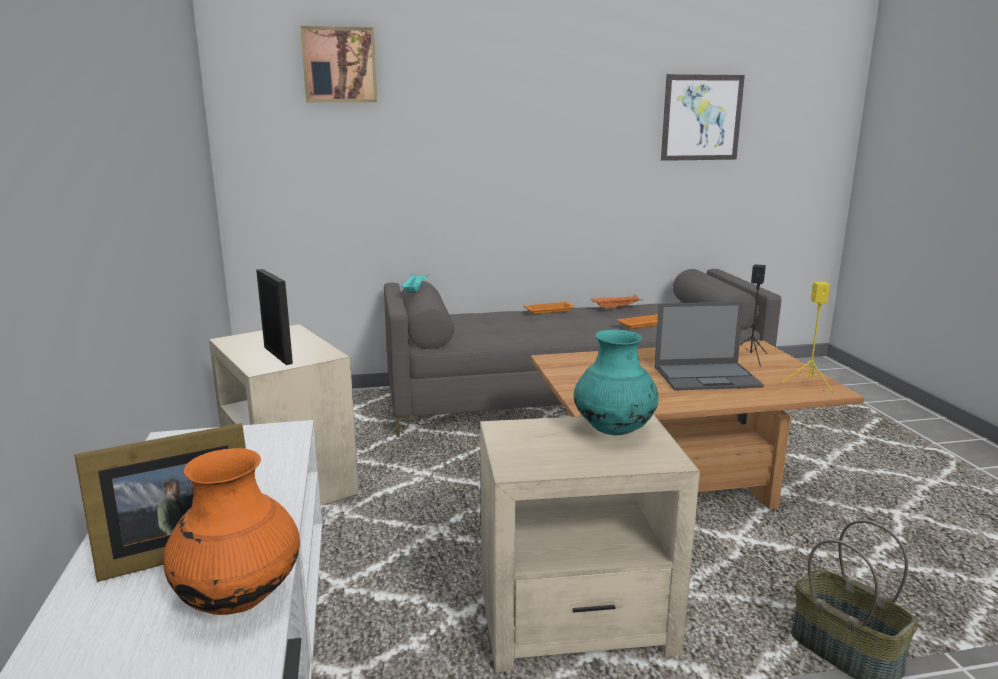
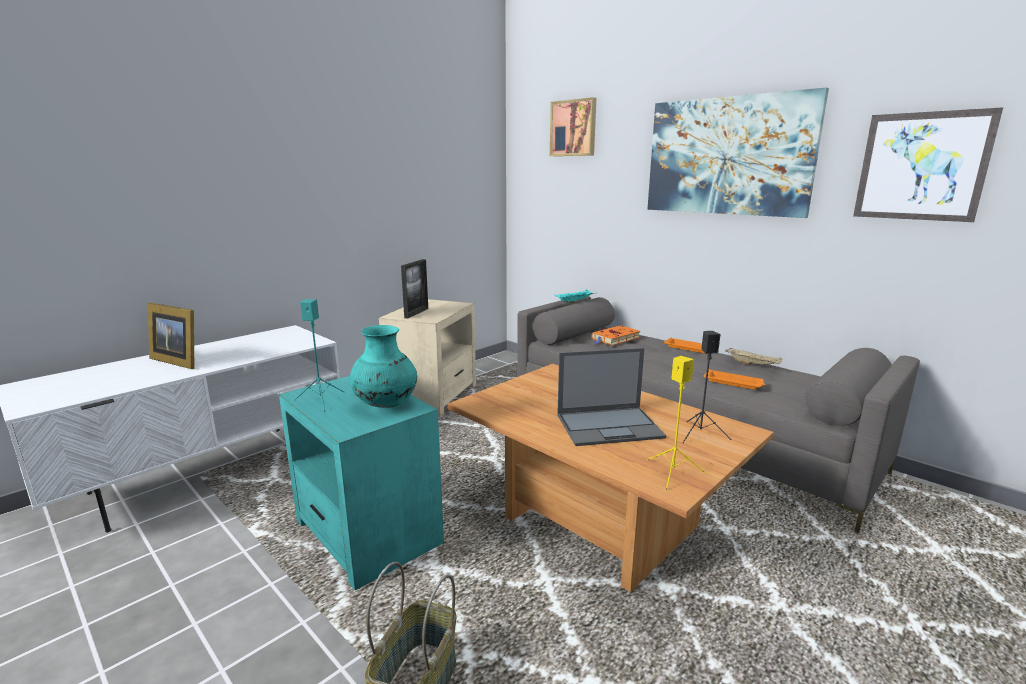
camera: 55 degrees right, 0 degrees up
orange vase [164,448,300,615] -> none
beige side table [480,414,700,672] -> turquoise side table [279,376,444,590]
orange tray [591,294,641,309] -> beige tray [725,348,782,365]
laptop [654,302,764,390] -> laptop turned 60 degrees counterclockwise [557,348,666,446]
none -> turquoise speaker [294,299,344,412]
none -> orange book [591,325,641,345]
none -> picture [647,87,829,218]

